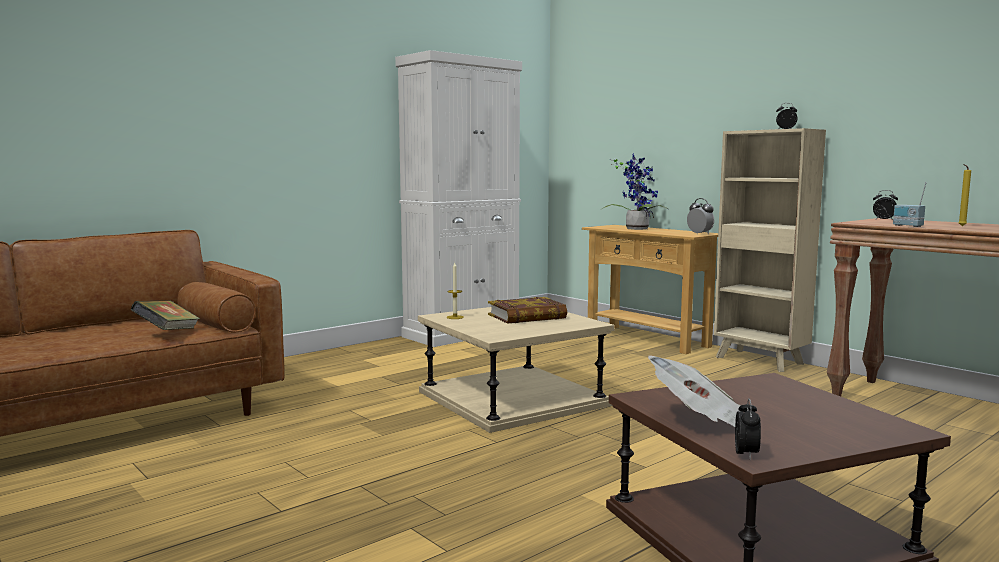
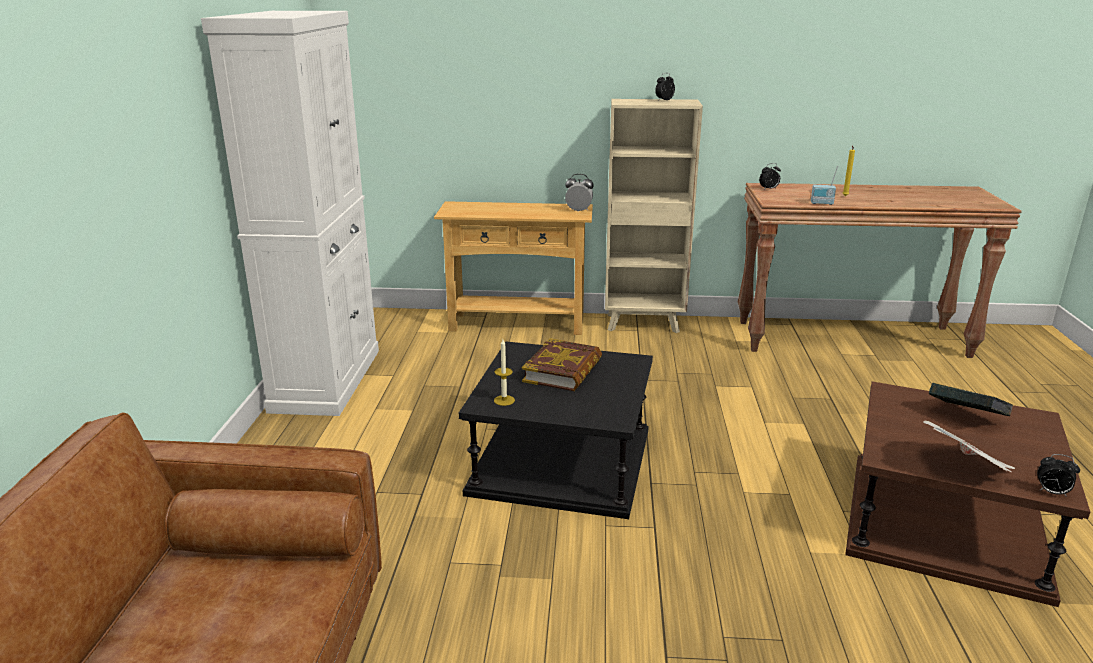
camera: 45 degrees left, 15 degrees up
book [131,300,200,330] -> book moved to [929,383,1013,416]
beige side table [418,307,614,433] -> black side table [459,342,653,519]
potted plant [602,154,668,230] -> none
alarm clock [735,398,761,460] -> alarm clock turned 150 degrees clockwise [1037,454,1080,496]

